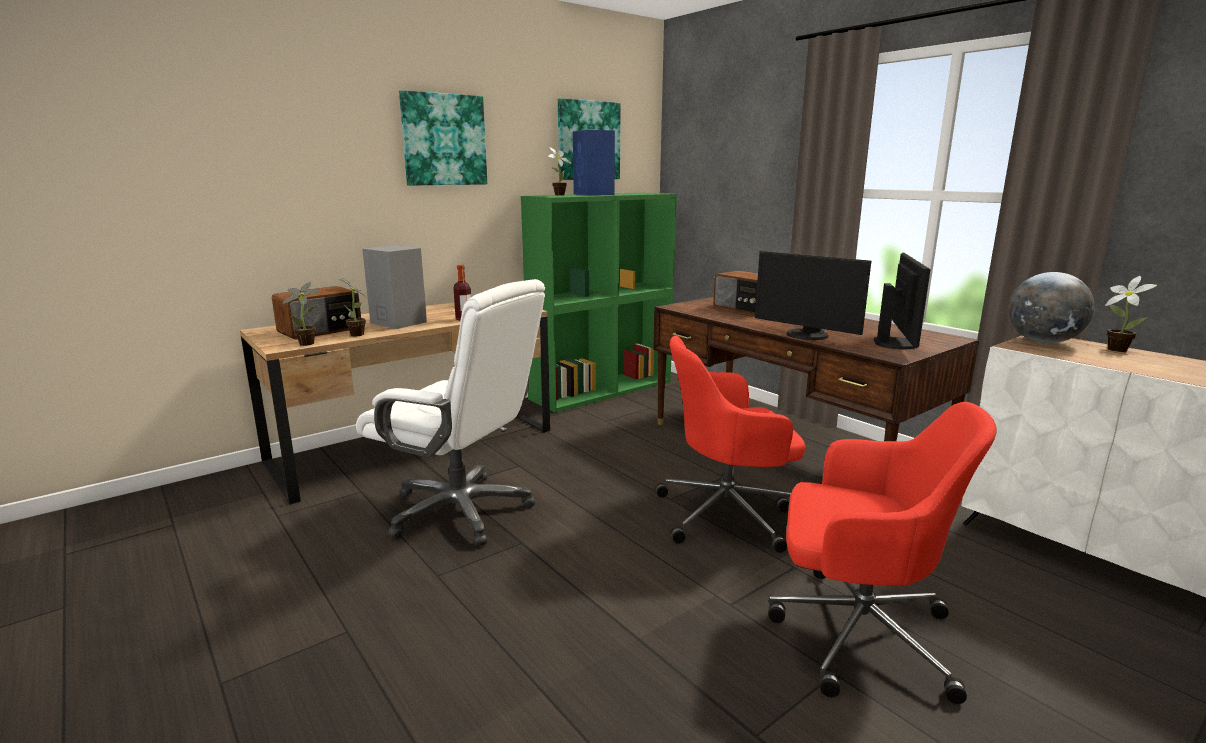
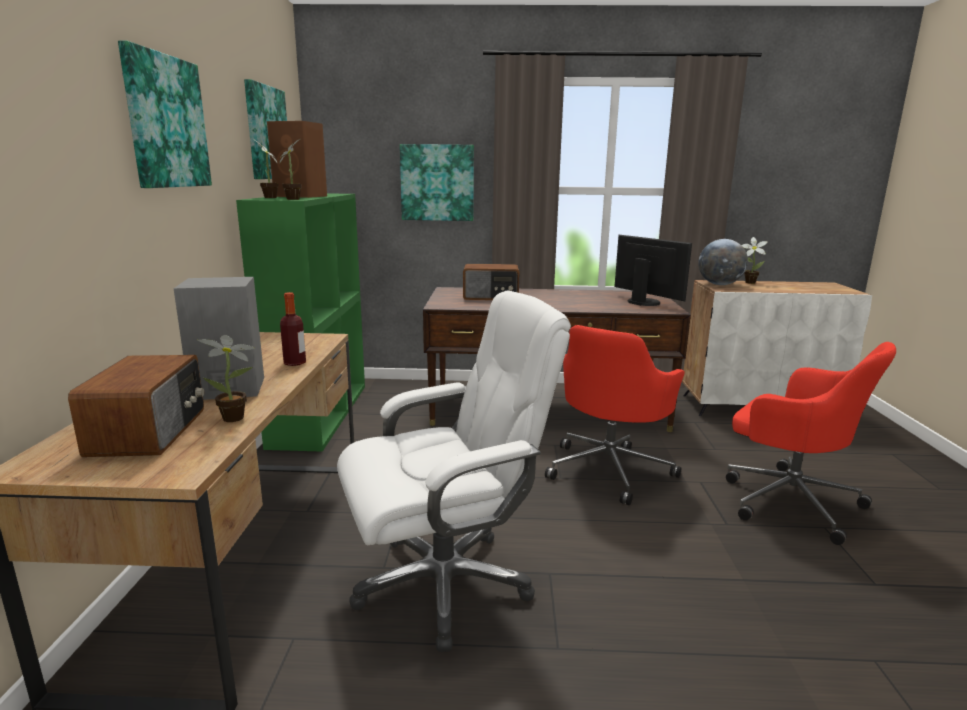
camera: 50 degrees left, 0 degrees up
potted plant [283,282,320,346] -> potted plant moved to [279,139,302,200]
blue speaker [573,130,615,196] -> brown speaker [267,121,327,198]
monitor [755,251,871,340] -> none
red office chair [769,402,997,704] -> red office chair turned 75 degrees clockwise [726,342,896,545]
none -> picture [400,144,474,221]

